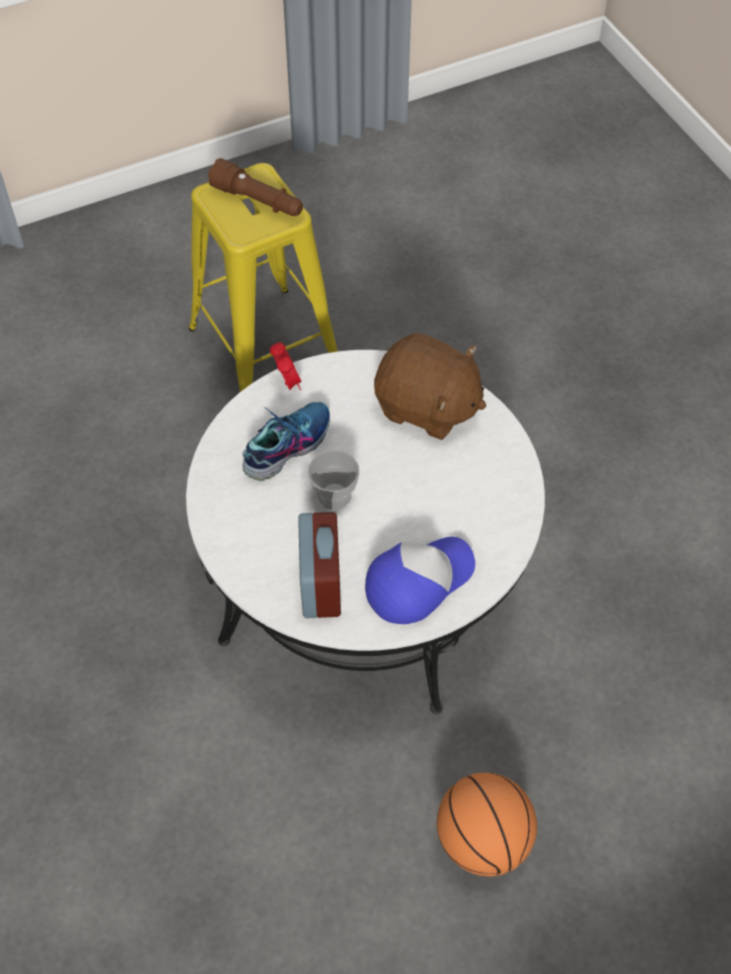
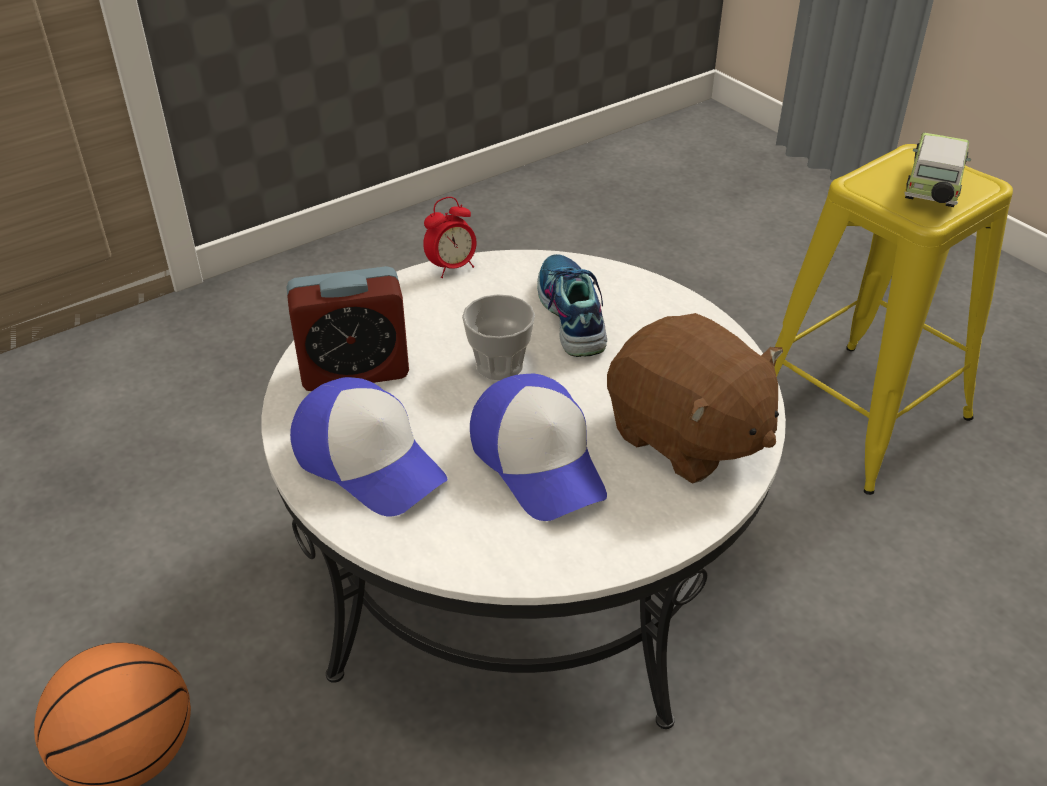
camera: 80 degrees right, 15 degrees down
brown flashlight [208,158,303,216] -> toy car [905,132,971,207]
shoe [242,402,330,481] -> shoe turned 135 degrees counterclockwise [537,254,607,357]
alarm clock [270,343,301,390] -> alarm clock moved to [423,197,477,278]
brown plush toy [374,333,486,440] -> brown plush toy turned 60 degrees counterclockwise [607,313,783,483]
none -> cap [470,374,607,521]

